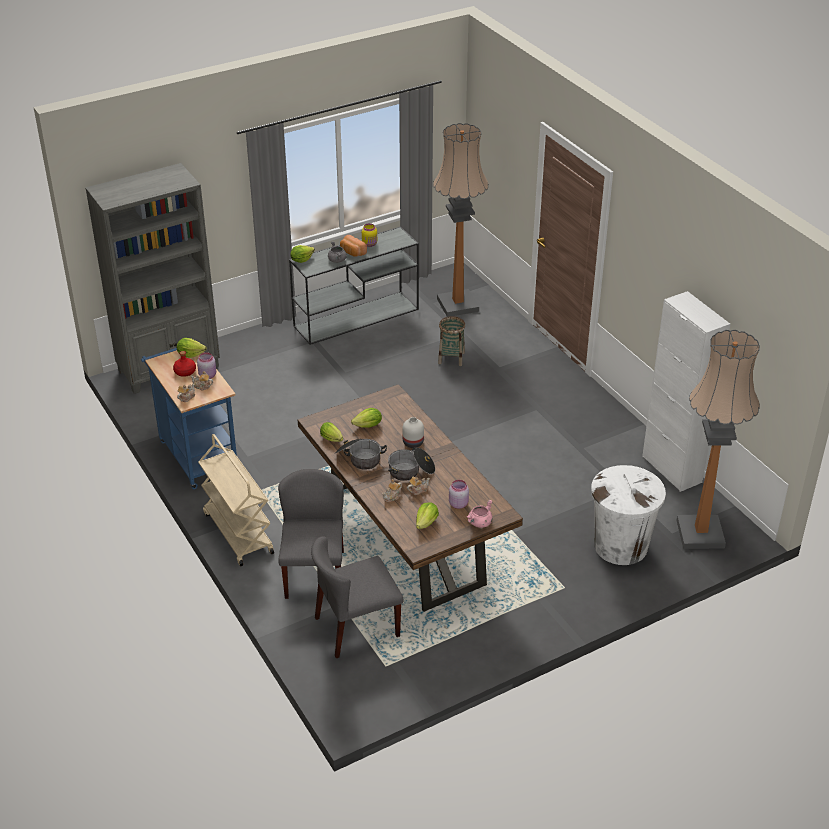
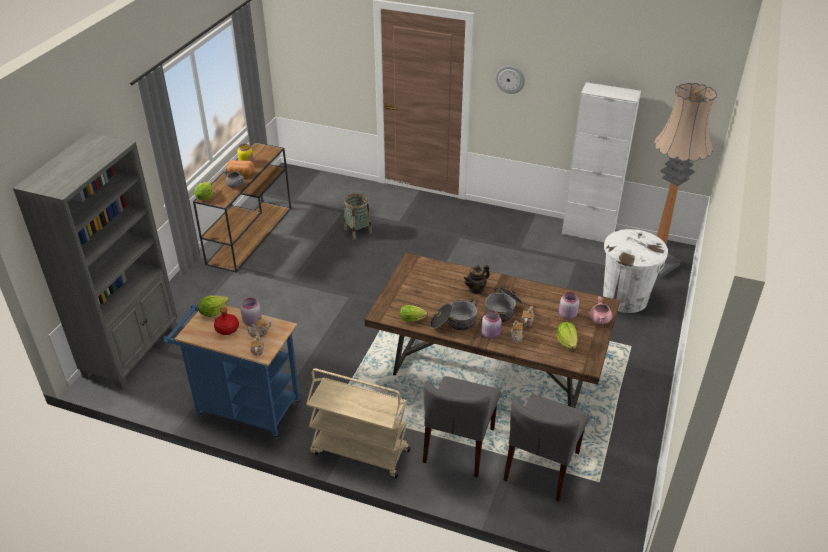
camera: 40 degrees left, 0 degrees up
grey chair [278,469,344,599] -> grey chair turned 120 degrees counterclockwise [423,376,501,478]
grey console table [289,226,419,345] -> brown console table [193,142,291,273]
lettuce [351,408,382,428] -> none
white vase [402,417,424,448] -> teapot [464,265,490,294]
floor lamp [433,123,489,317] -> none
none -> pink jar [482,311,502,339]
none -> wall clock [495,66,525,94]

